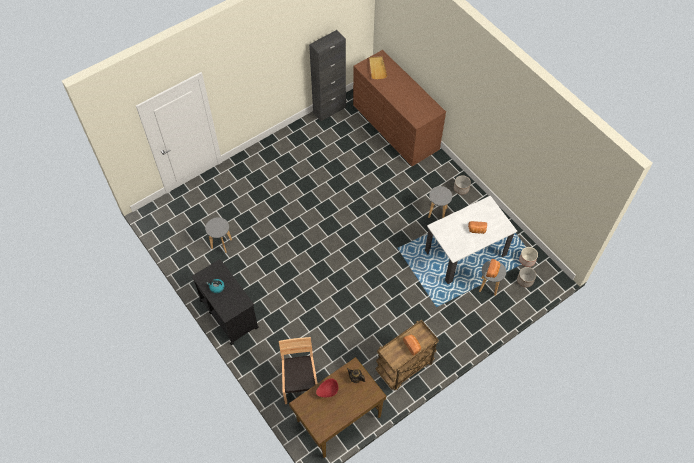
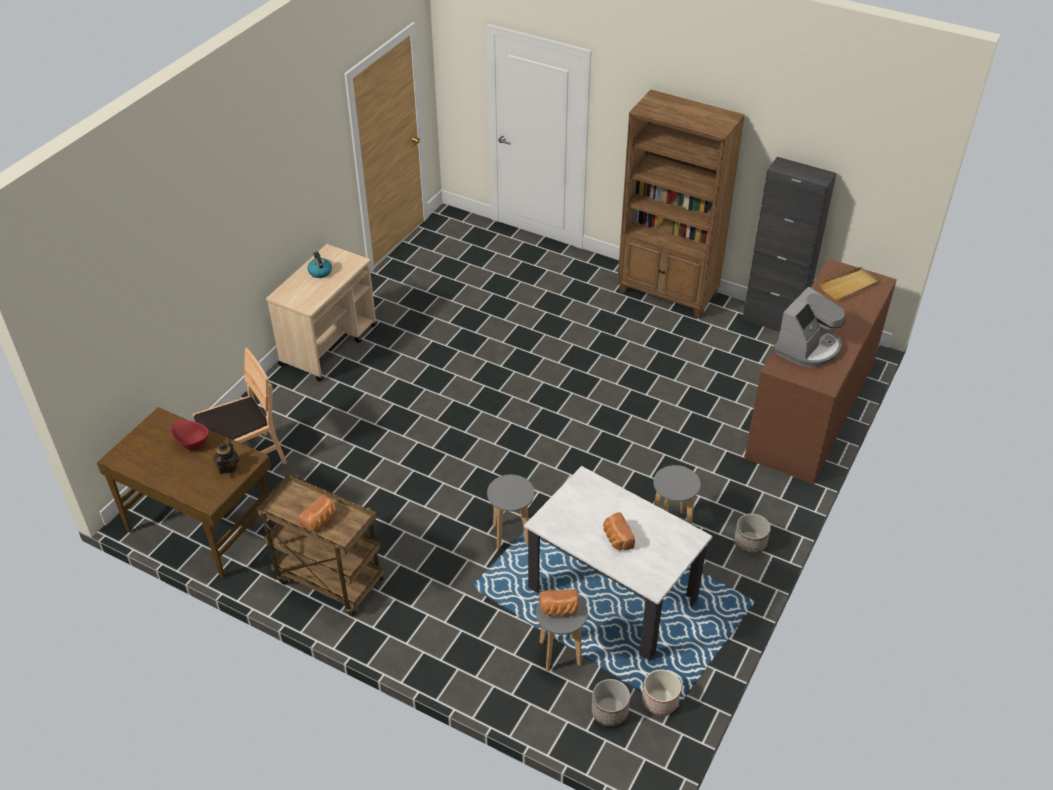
camera: 65 degrees right, 15 degrees down
black cart [192,259,258,345] -> beige cart [266,244,377,382]
grey stool [205,217,232,253] -> grey stool moved to [487,475,534,549]
none -> brown bookcase [618,90,745,319]
none -> coffee machine [774,287,846,367]

